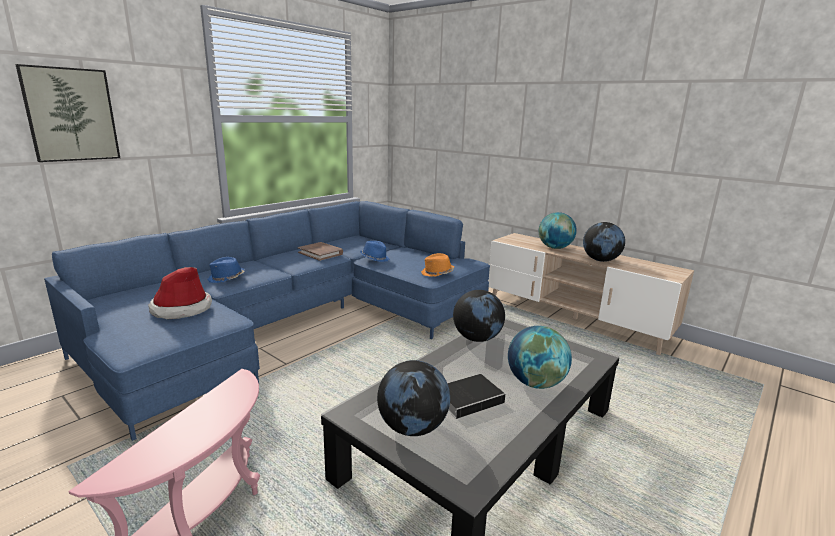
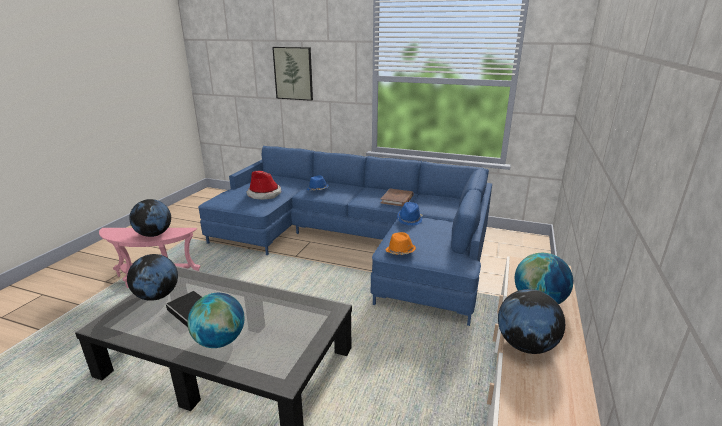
camera: 70 degrees right, 5 degrees up
globe [453,290,505,342] -> globe moved to [129,199,171,237]

